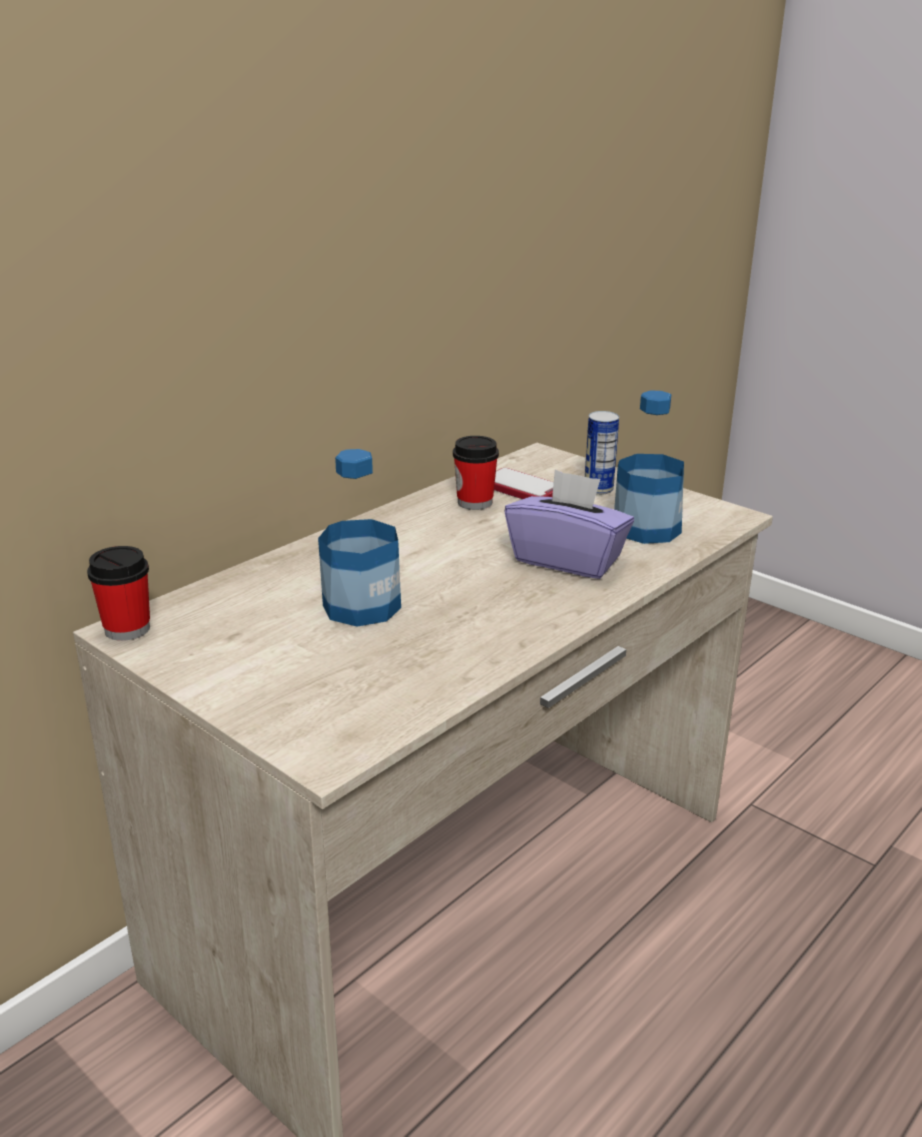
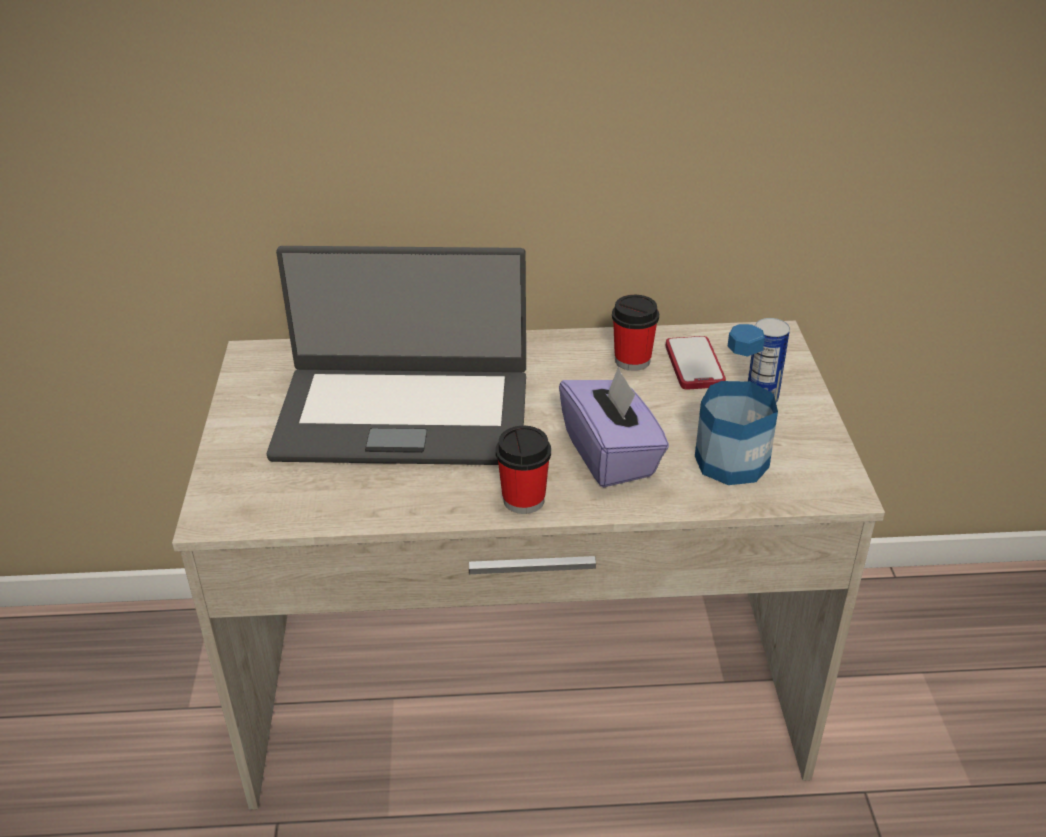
camera: 45 degrees right, 10 degrees up
cup [87,546,150,641] -> cup moved to [496,426,551,514]
bottle [318,449,401,627] -> laptop [267,246,526,465]

